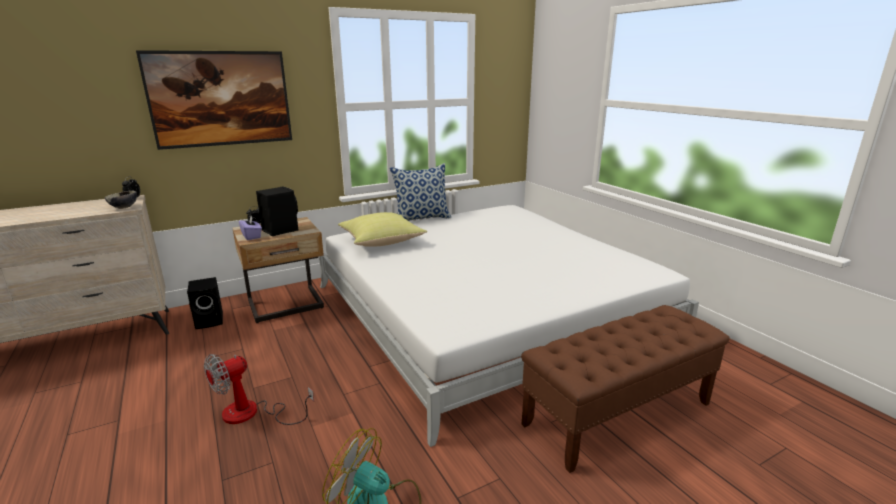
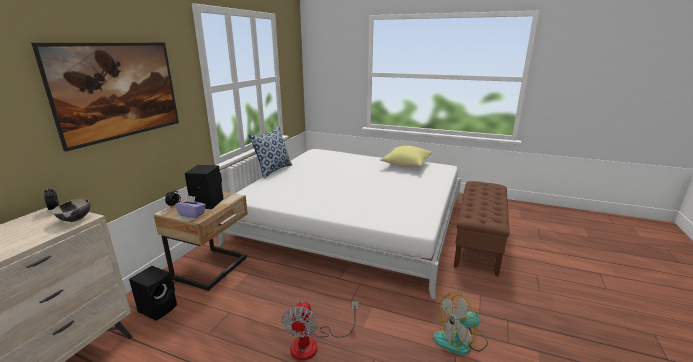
camera: 40 degrees left, 0 degrees up
yellow pillow [338,212,427,247] -> yellow pillow moved to [380,146,432,168]

